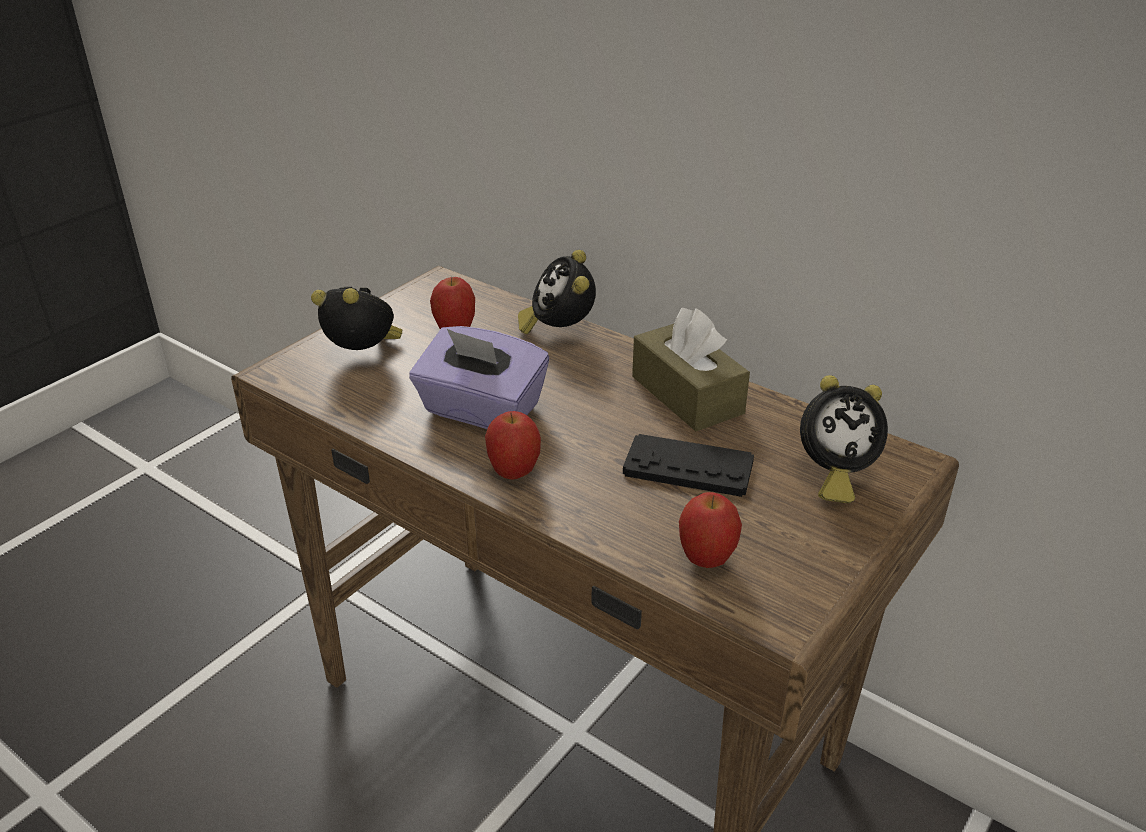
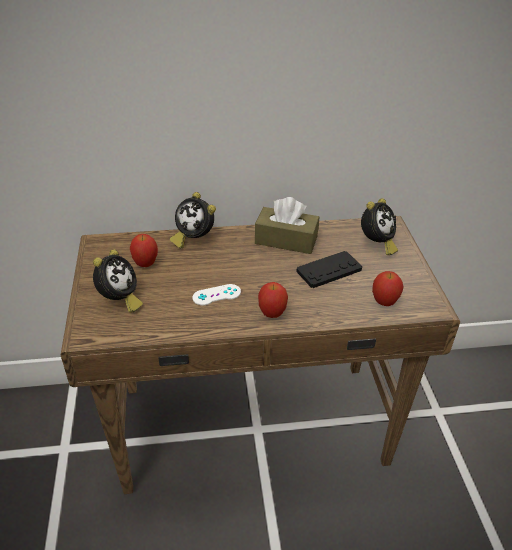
camera: 45 degrees left, 5 degrees up
alarm clock [311,287,402,350] -> alarm clock turned 135 degrees clockwise [93,249,143,313]
purple tissue box [409,326,549,429] -> white game controller [192,284,241,306]

